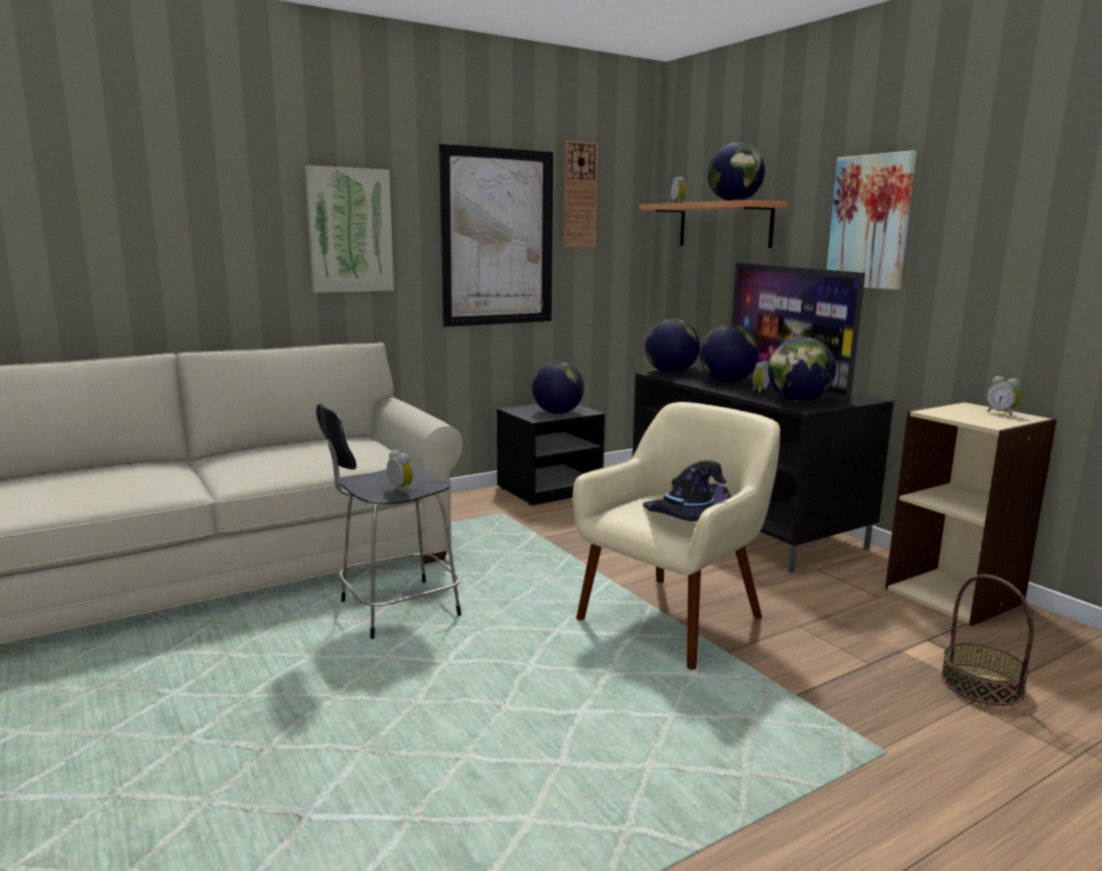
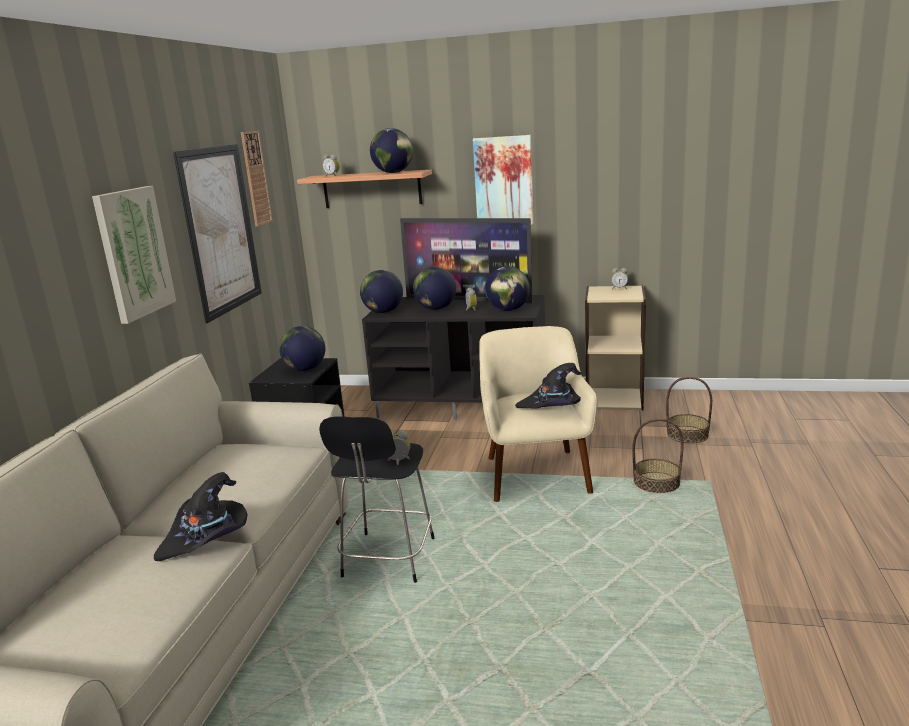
camera: 45 degrees left, 5 degrees up
none -> black hat [154,472,248,561]
none -> basket [632,418,684,493]

